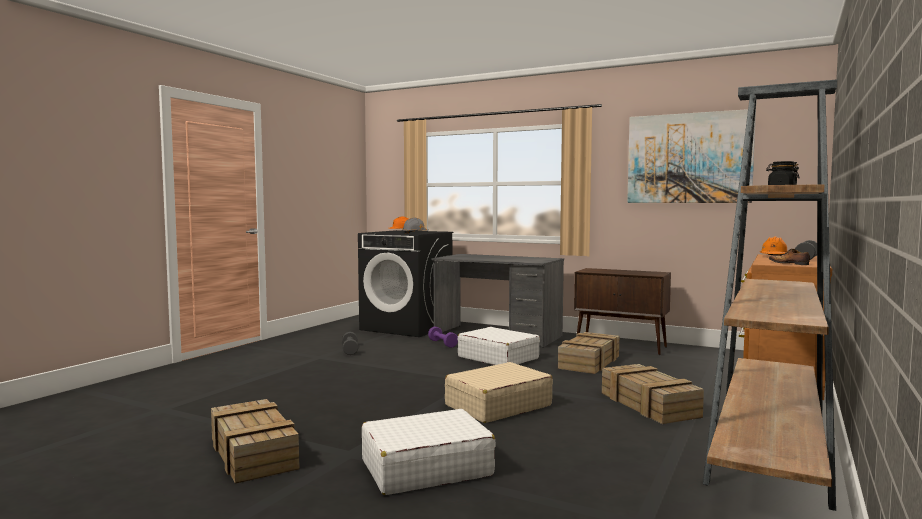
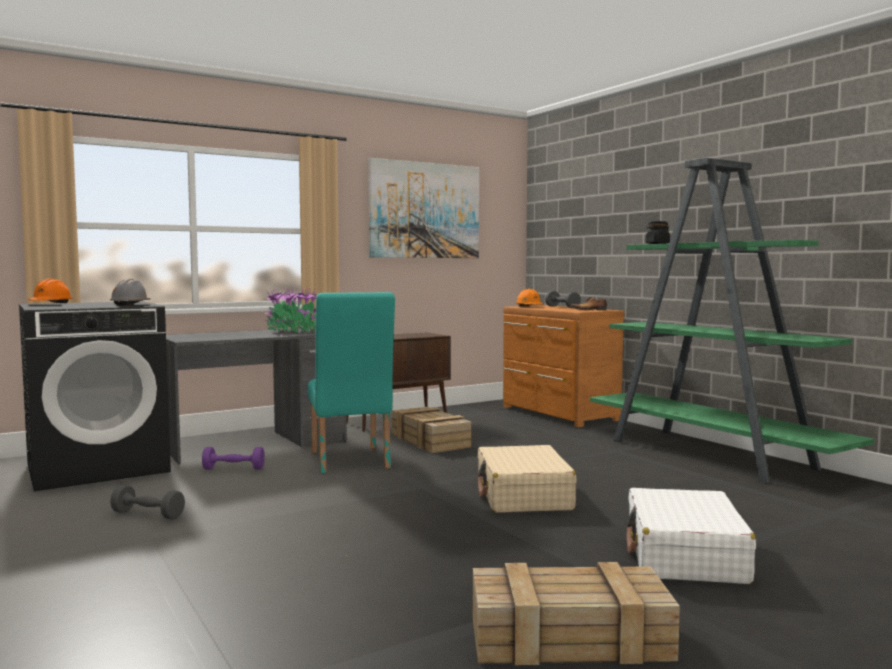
camera: 60 degrees left, 0 degrees up
white suitcase [458,327,540,365] -> turquoise chair [308,292,395,474]
crate [602,364,704,424] -> none
brown bookcase [703,80,837,511] -> green bookcase [590,158,874,484]
none -> potted plant [265,287,318,332]

